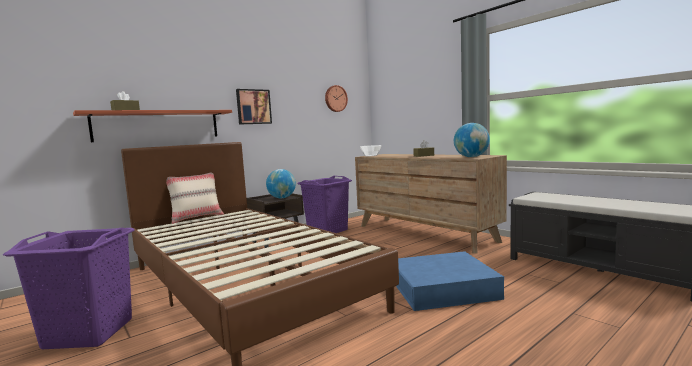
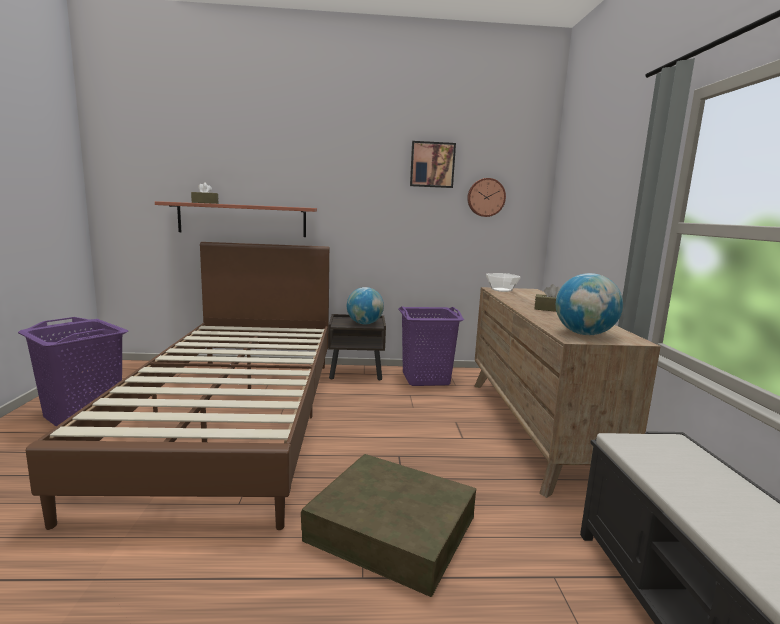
camera: 35 degrees right, 5 degrees up
beige pillow [166,172,224,224] -> none
picture [236,89,272,125] -> picture moved to [410,141,456,188]
blue storage box [396,251,504,311] -> brown storage box [301,454,476,597]

